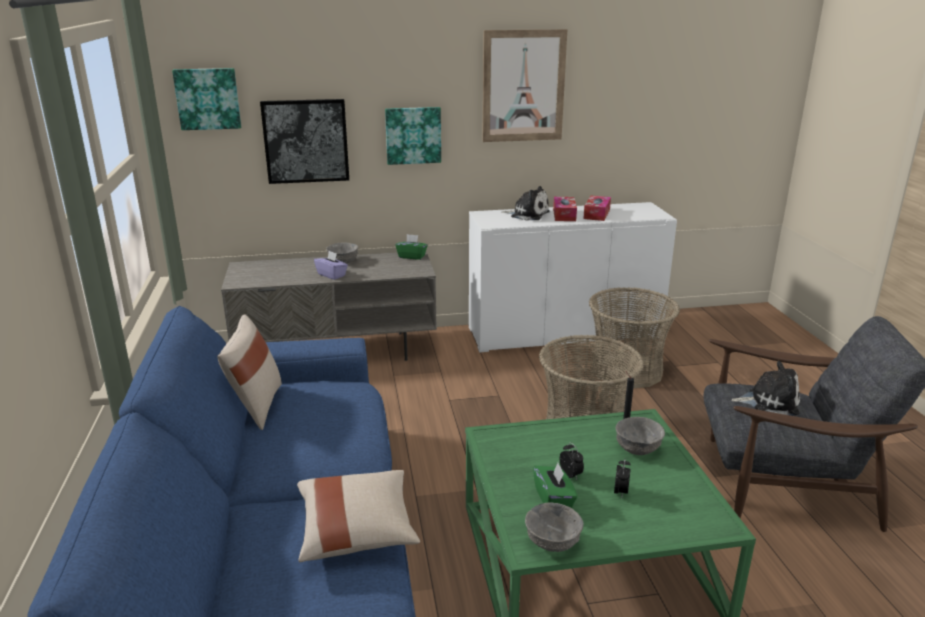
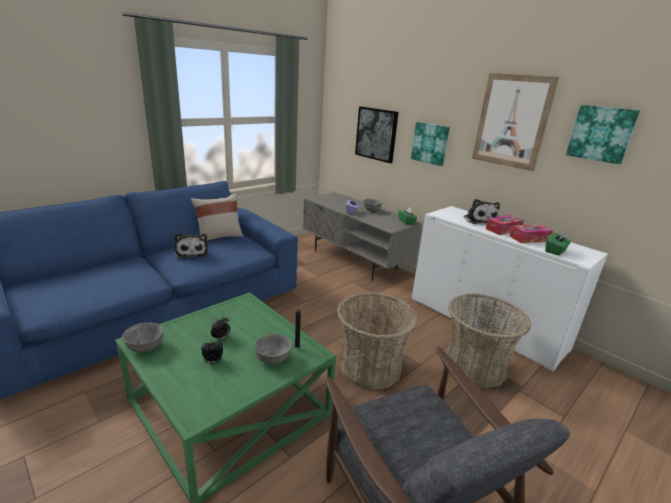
camera: 55 degrees right, 0 degrees up
picture [172,68,241,130] -> picture moved to [566,105,640,164]
beige pillow [297,470,420,562] -> none
green tissue box [533,463,577,508] -> green tissue box moved to [545,232,571,256]
plush toy [731,361,800,416] -> plush toy moved to [174,233,208,259]

